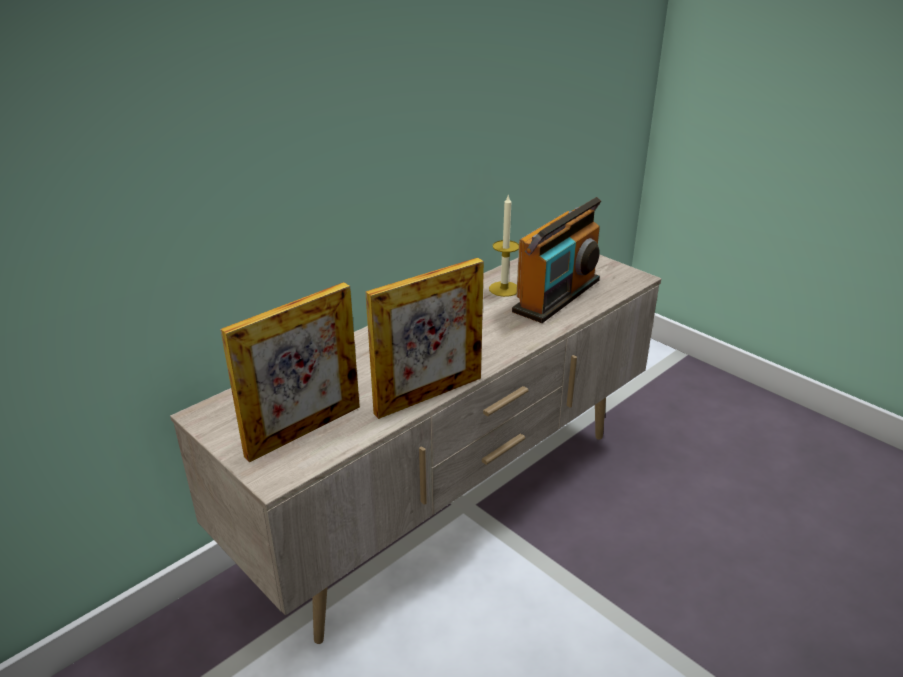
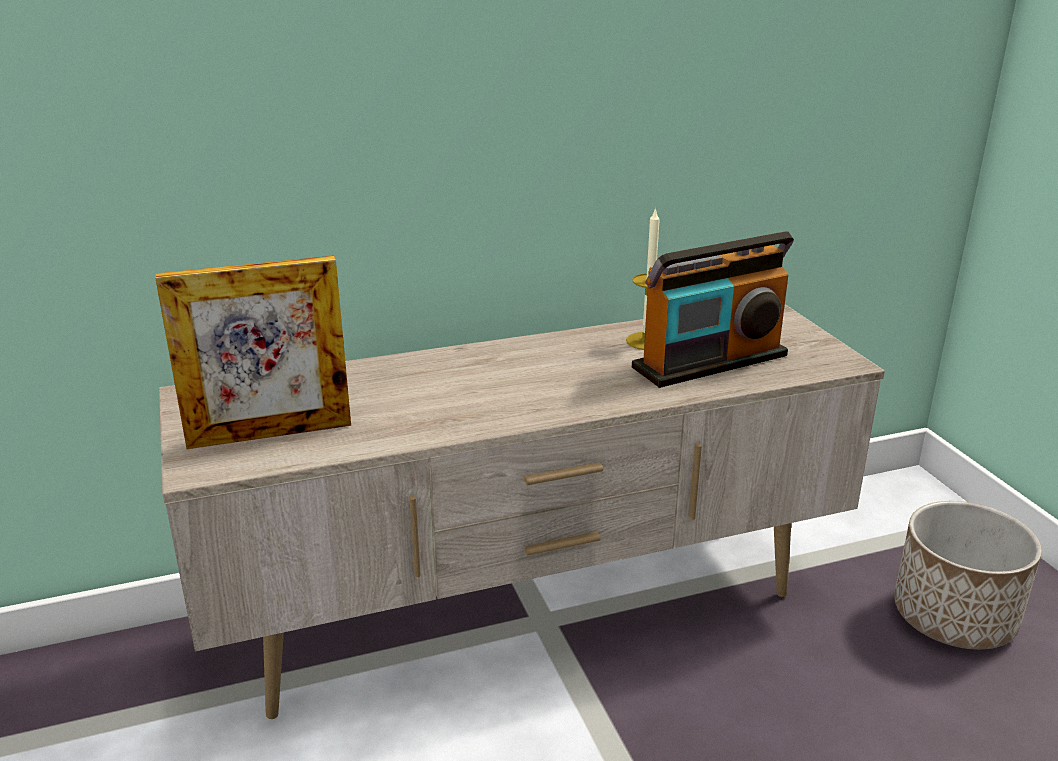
camera: 25 degrees right, 5 degrees down
picture frame [365,258,484,419] -> none
none -> planter [894,501,1042,650]

